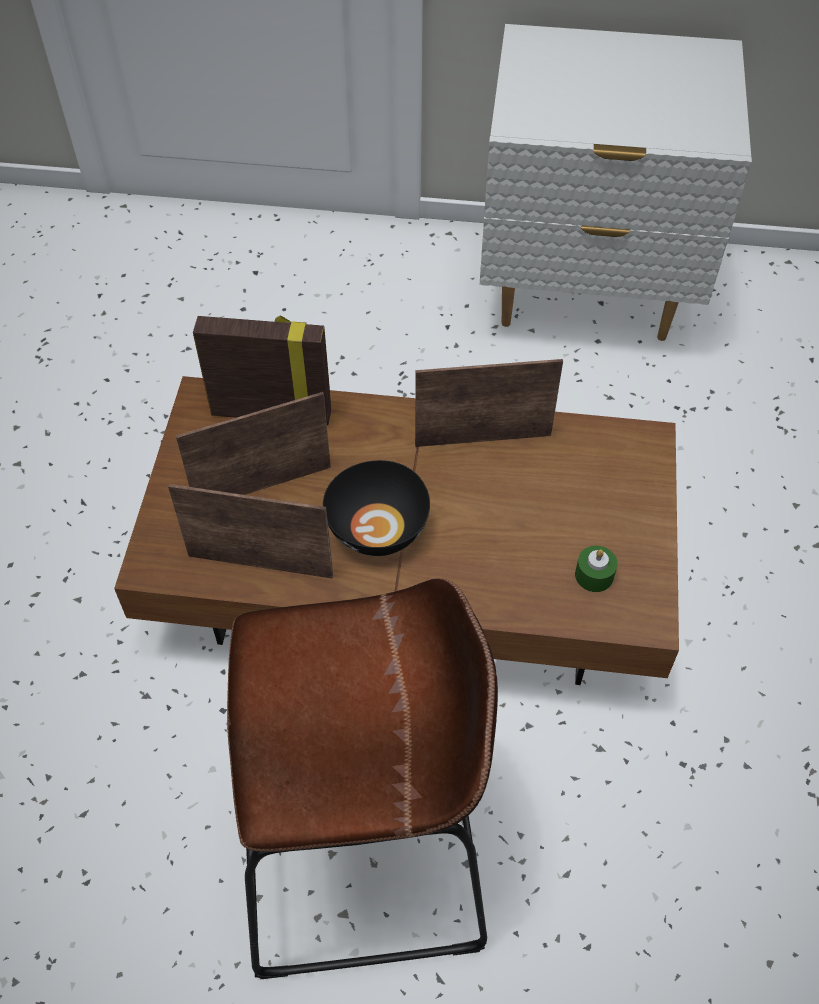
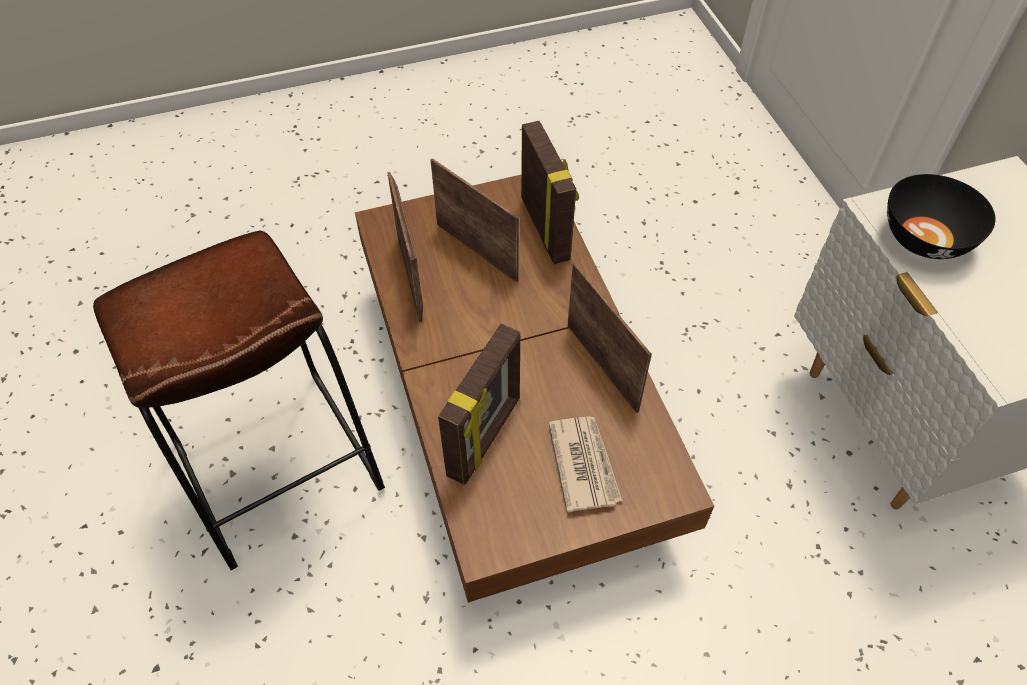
camera: 65 degrees right, 0 degrees up
black bowl [323,460,430,556] -> black bowl moved to [887,174,996,259]
green candle [575,546,618,592] -> none
none -> picture frame [438,324,520,485]
none -> newspaper [549,416,622,512]

